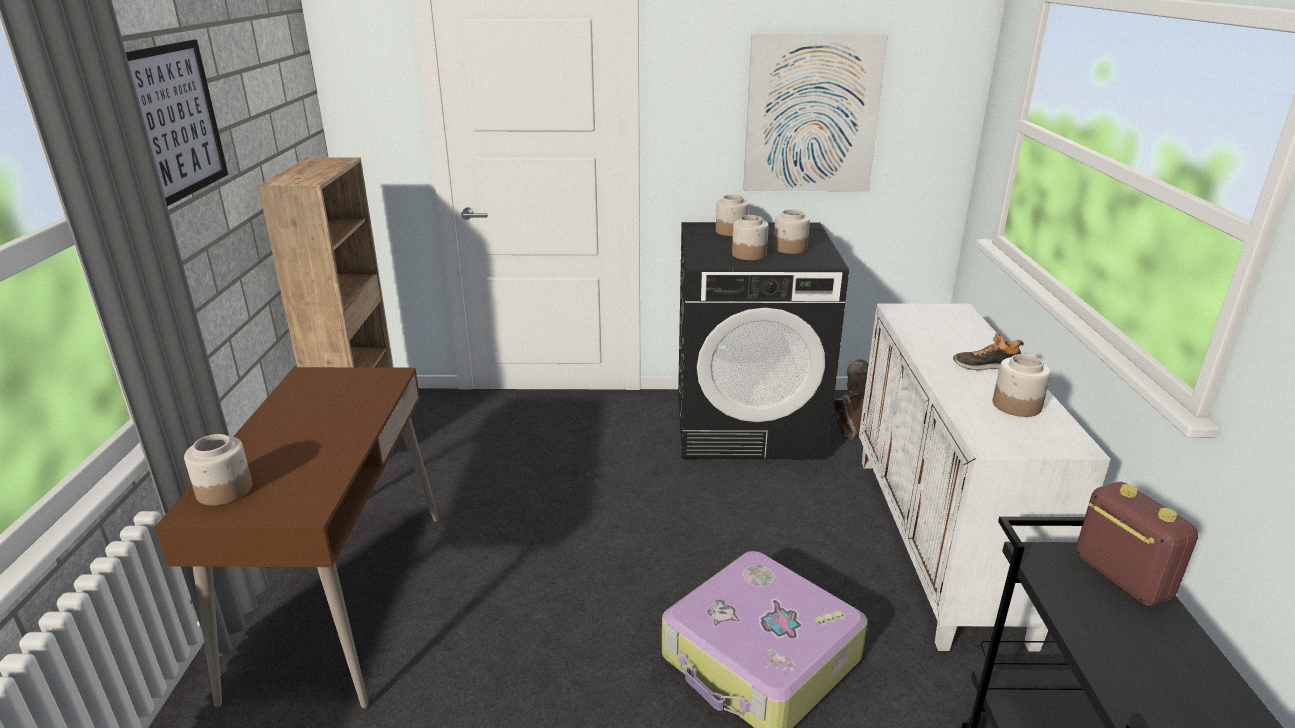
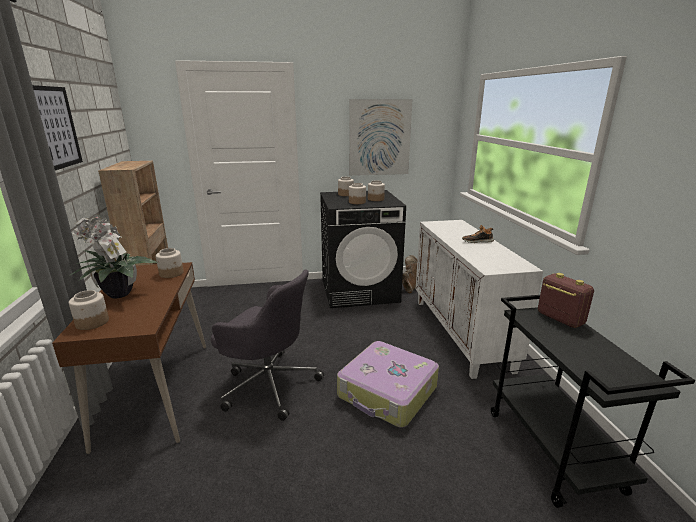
camera: 10 degrees left, 5 degrees down
jar [993,354,1051,417] -> jar moved to [156,248,184,278]
none -> potted plant [69,214,158,298]
none -> grey office chair [211,270,324,421]

